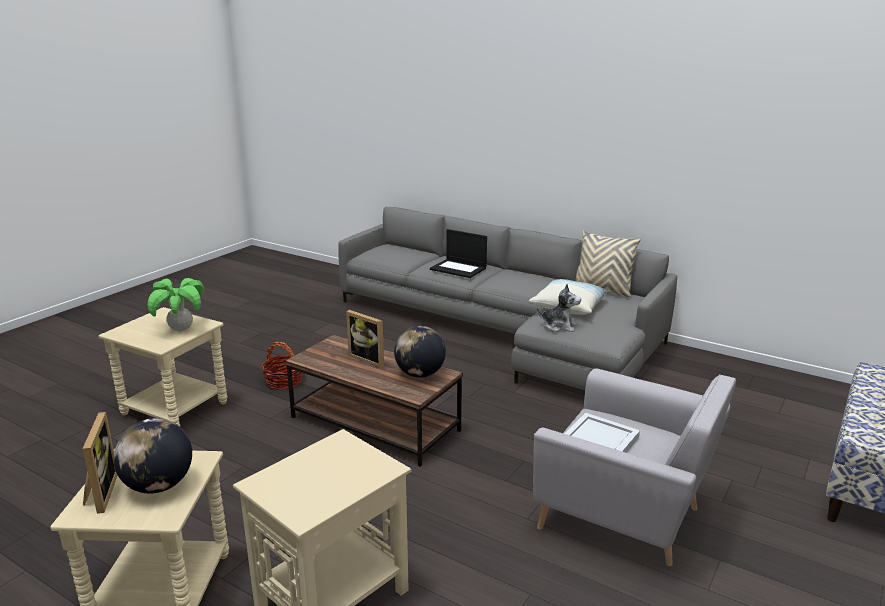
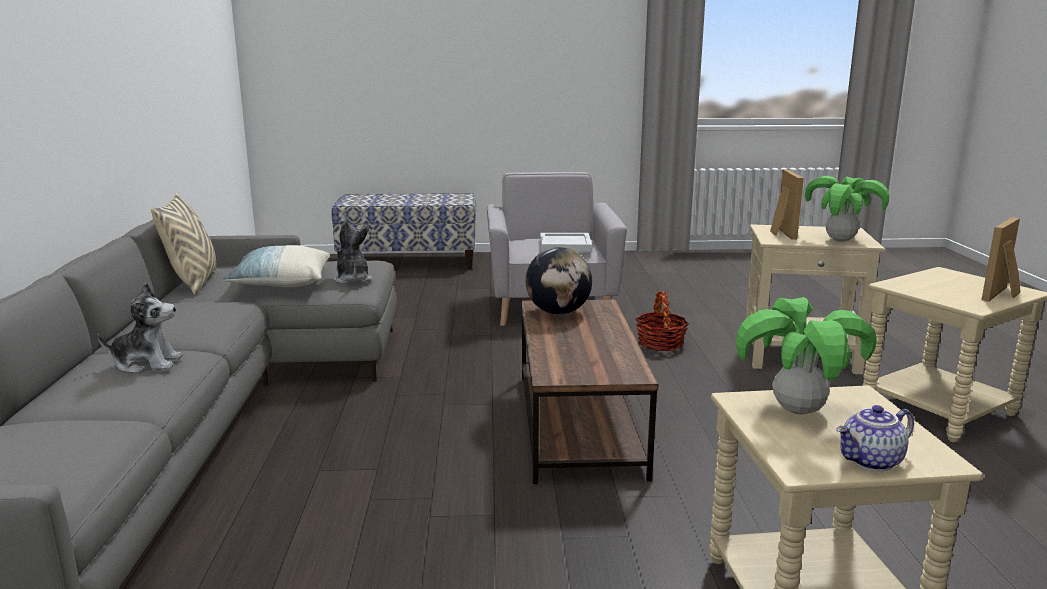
camera: 125 degrees left, 5 degrees down
globe [113,418,192,493] -> none
basket [262,342,302,390] -> basket moved to [636,291,689,351]
picture frame [346,310,384,368] -> picture frame moved to [770,169,804,240]
laptop [430,229,487,278] -> plush toy [97,283,183,374]
none -> potted plant [805,176,889,242]
none -> teapot [836,405,914,471]

